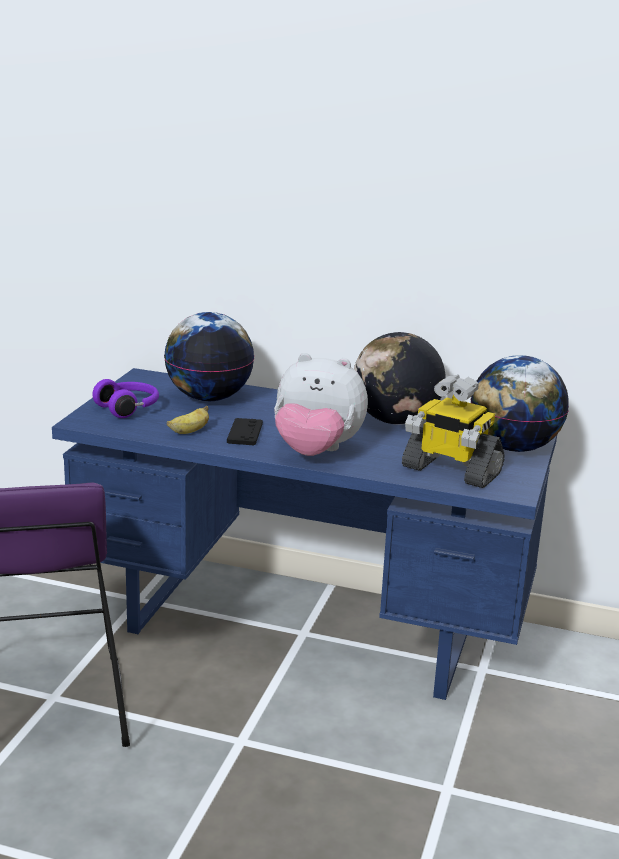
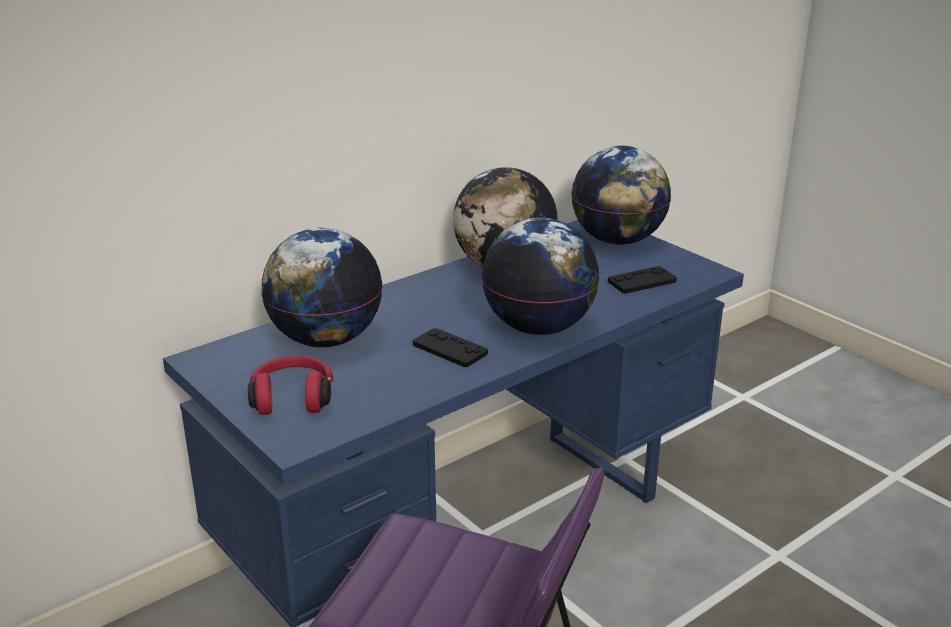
camera: 55 degrees left, 5 degrees up
purple headphones [92,379,159,418] -> red headphones [248,355,333,415]
banana [167,406,209,434] -> none
plush toy [274,353,368,456] -> globe [482,218,600,335]
toy robot [402,375,505,488] -> black game controller [608,266,677,294]

